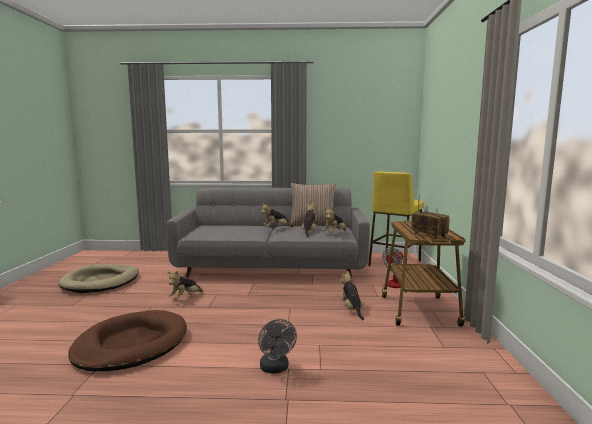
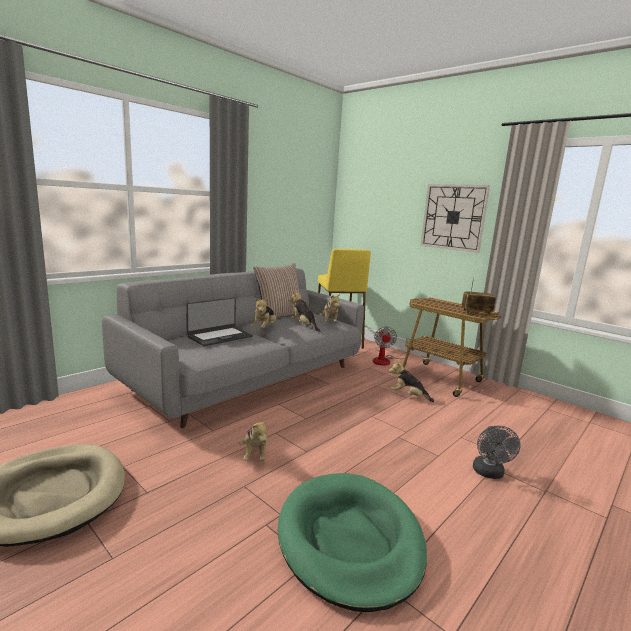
camera: 50 degrees left, 5 degrees up
brown dog bed [68,310,187,371] -> green dog bed [278,473,427,612]
grey fan [258,319,297,374] -> grey fan turned 75 degrees clockwise [473,425,521,479]
none -> laptop [186,297,253,346]
none -> wall clock [420,184,490,253]

